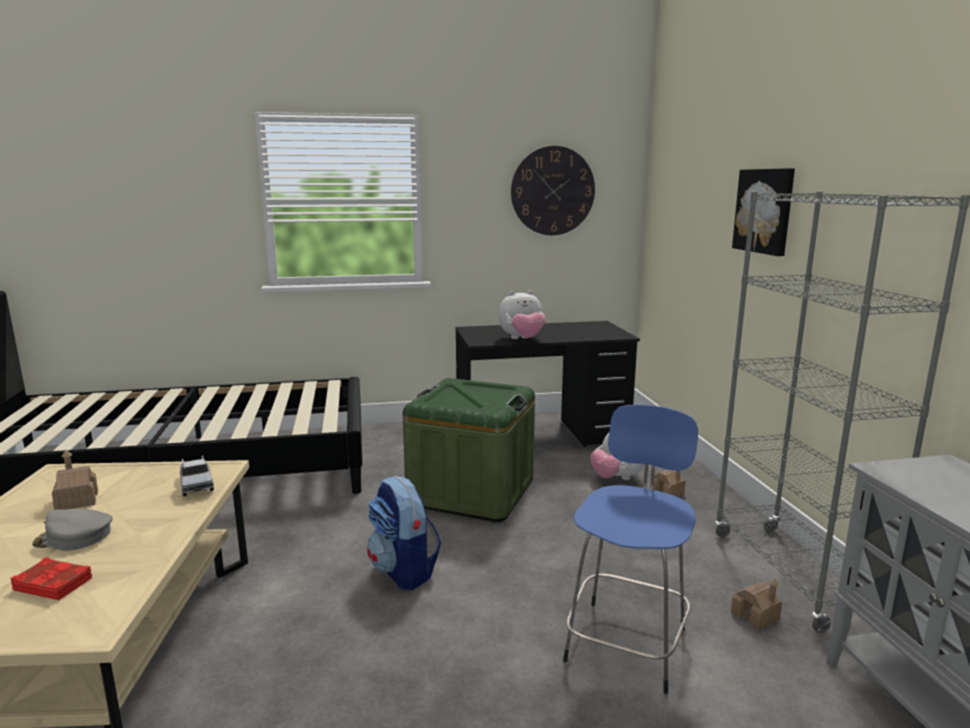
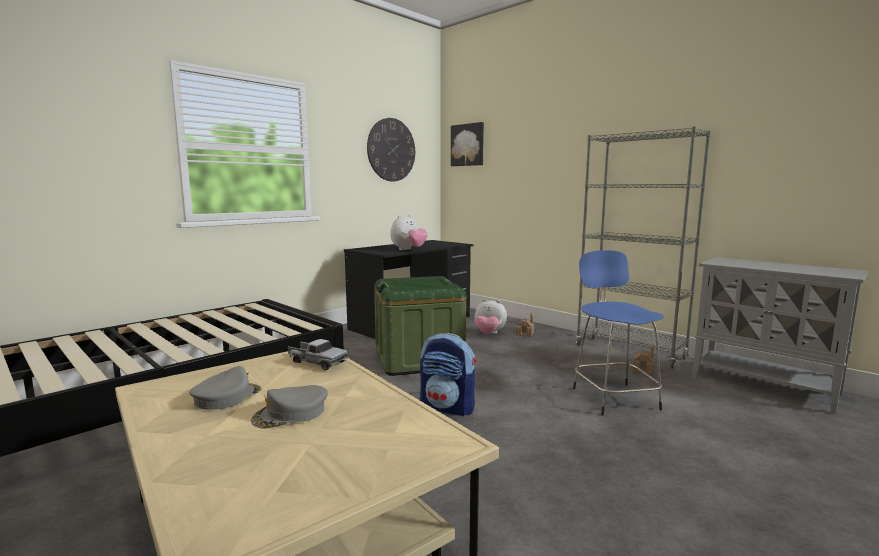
camera: 35 degrees left, 5 degrees down
red book [10,557,92,600] -> none
toy house [52,450,98,510] -> grey cap [189,366,262,410]
picture [732,168,795,256] -> picture moved to [451,122,484,166]

